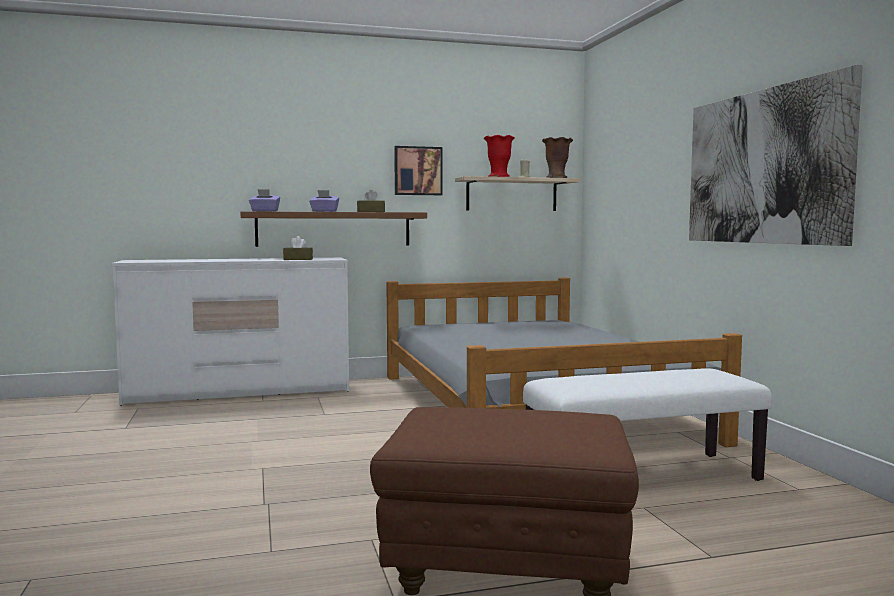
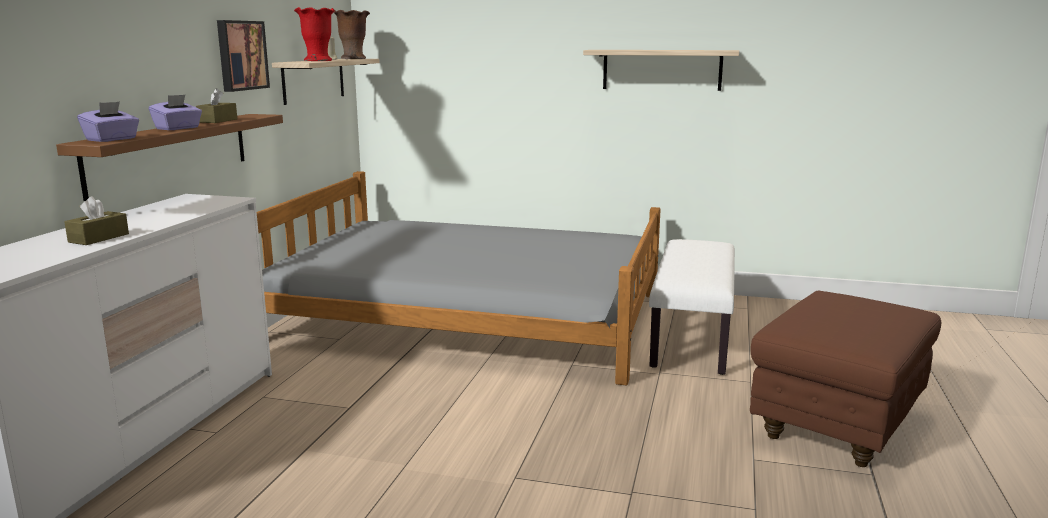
camera: 60 degrees left, 10 degrees up
brown tissue box [283,236,313,260] -> brown tissue box moved to [64,196,129,245]
picture [689,65,863,246] -> shelf [583,50,739,91]

